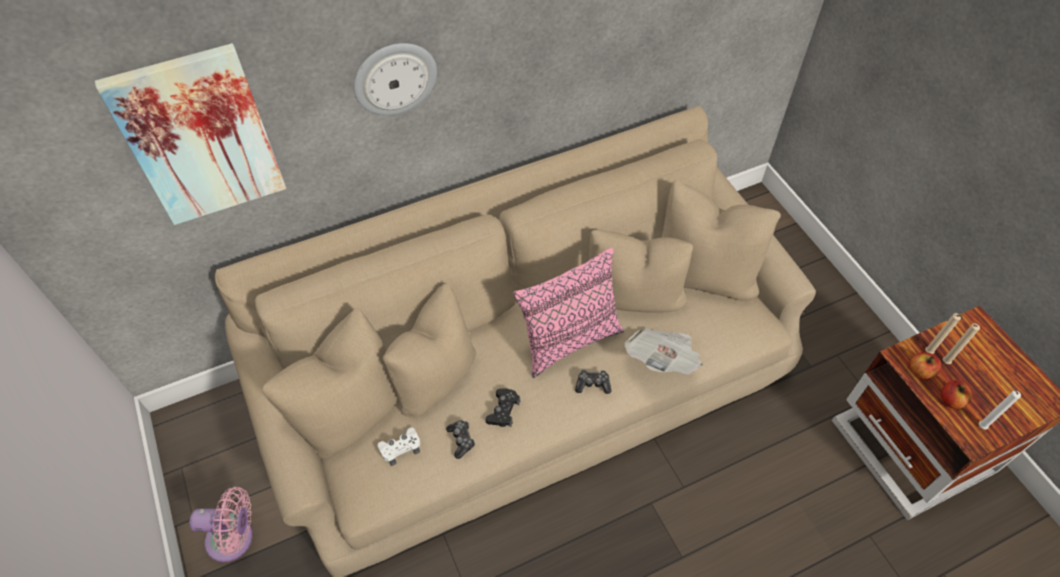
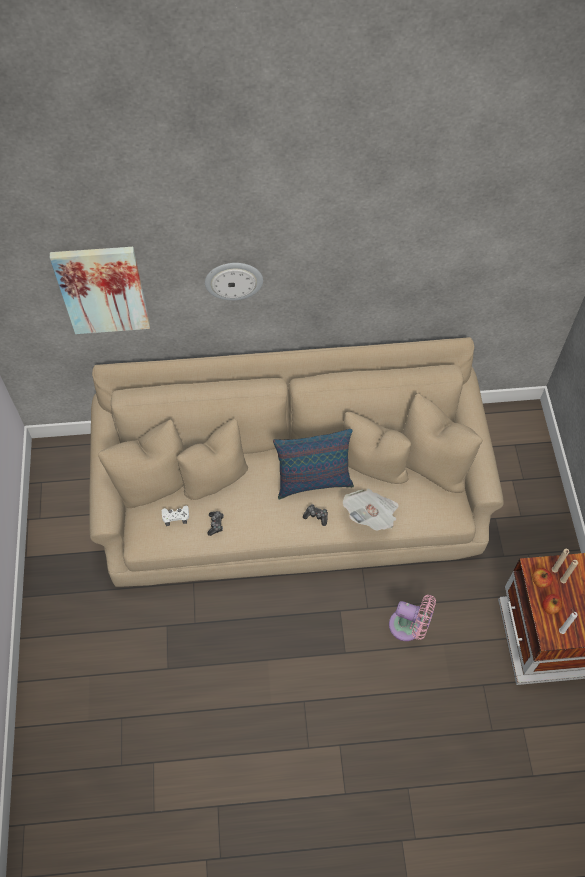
camera: 20 degrees right, 5 degrees up
pink fan [190,487,253,562] -> pink fan moved to [389,595,436,641]
black game controller [485,388,520,427] -> none
pink pillow [513,248,624,378] -> blue pillow [273,429,354,499]

